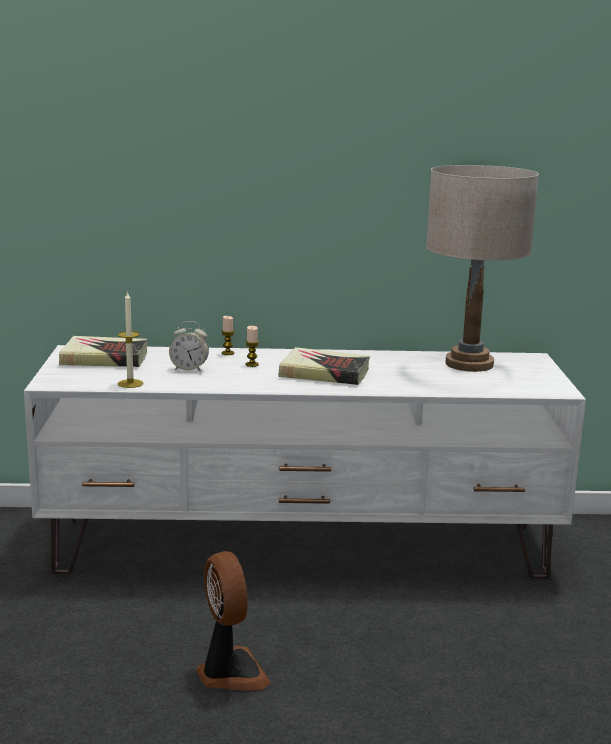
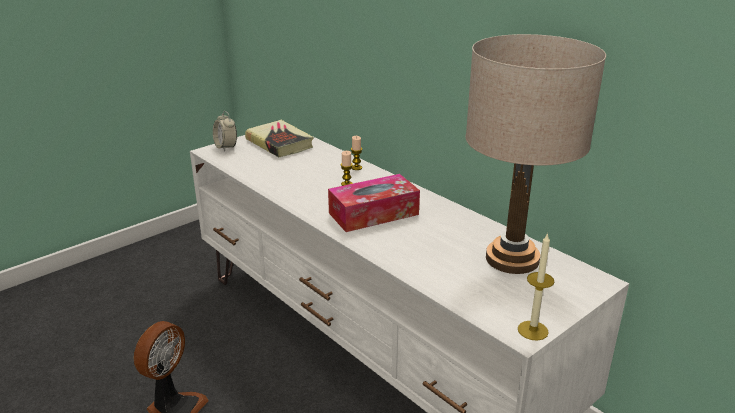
camera: 50 degrees right, 10 degrees up
candle [118,291,143,388] -> candle moved to [518,233,554,341]
alarm clock [169,321,209,372] -> alarm clock moved to [213,111,237,152]
book [278,347,370,385] -> tissue box [328,174,420,232]

